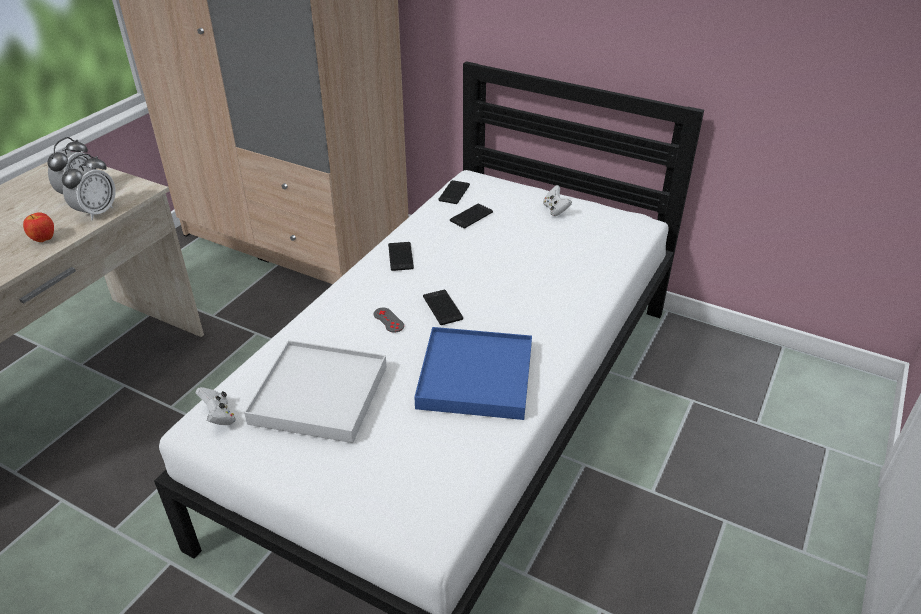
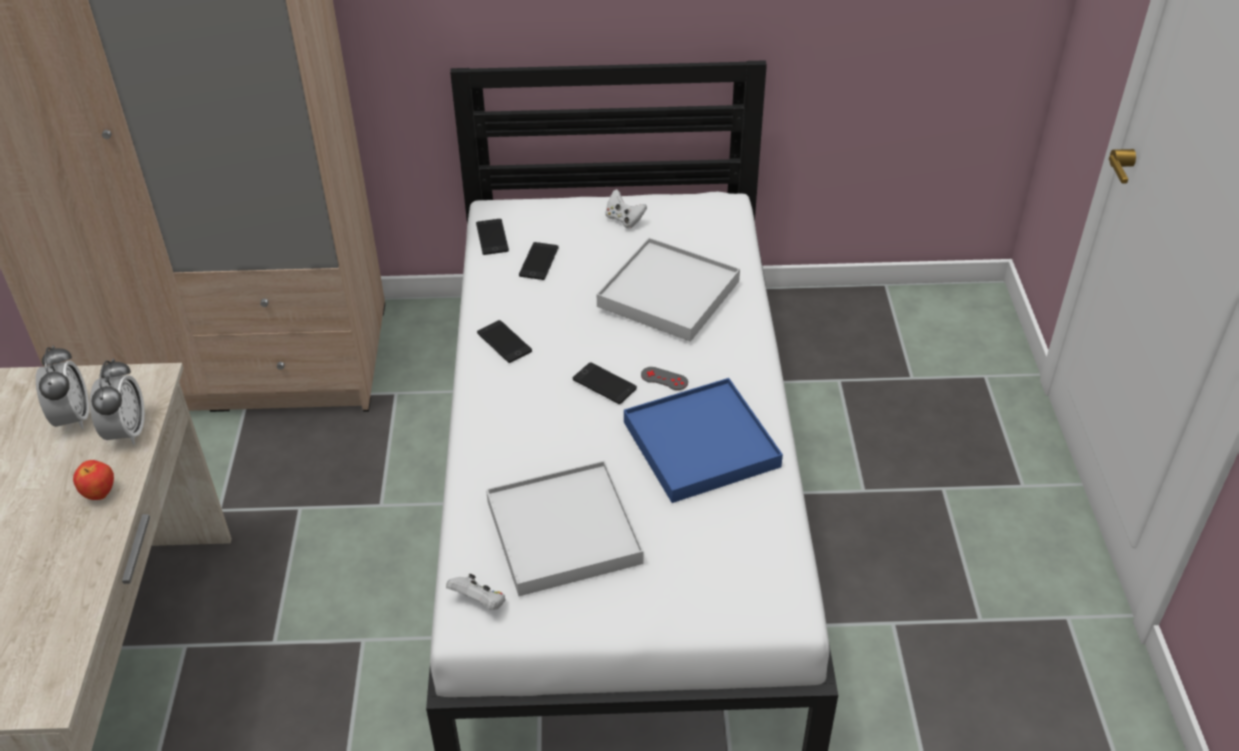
camera: 30 degrees left, 5 degrees up
grey game controller [373,308,404,332] -> grey game controller moved to [641,367,688,390]
none -> white tray [597,238,740,342]

